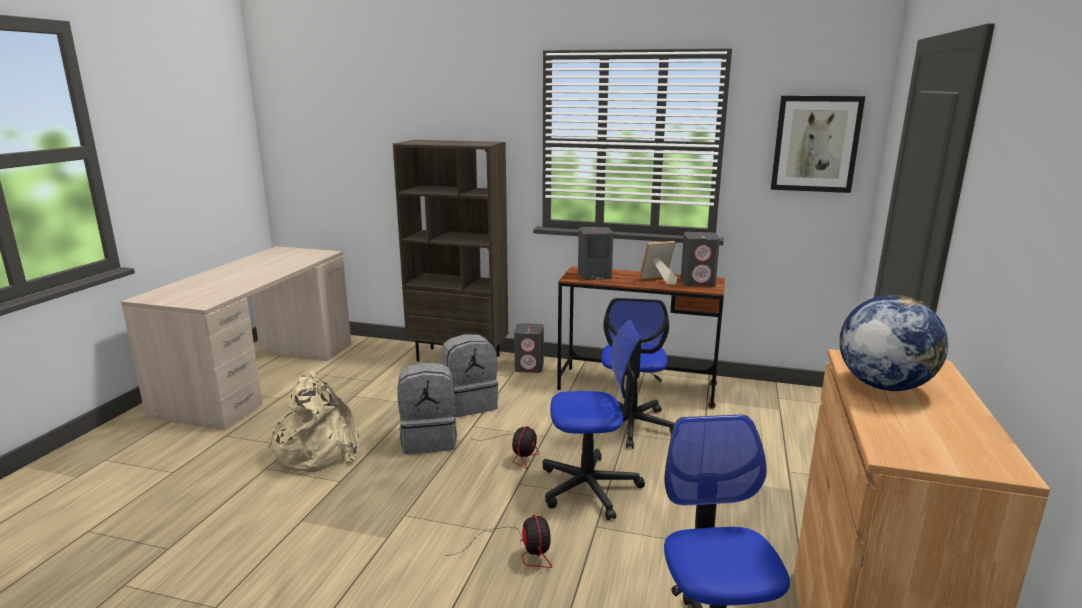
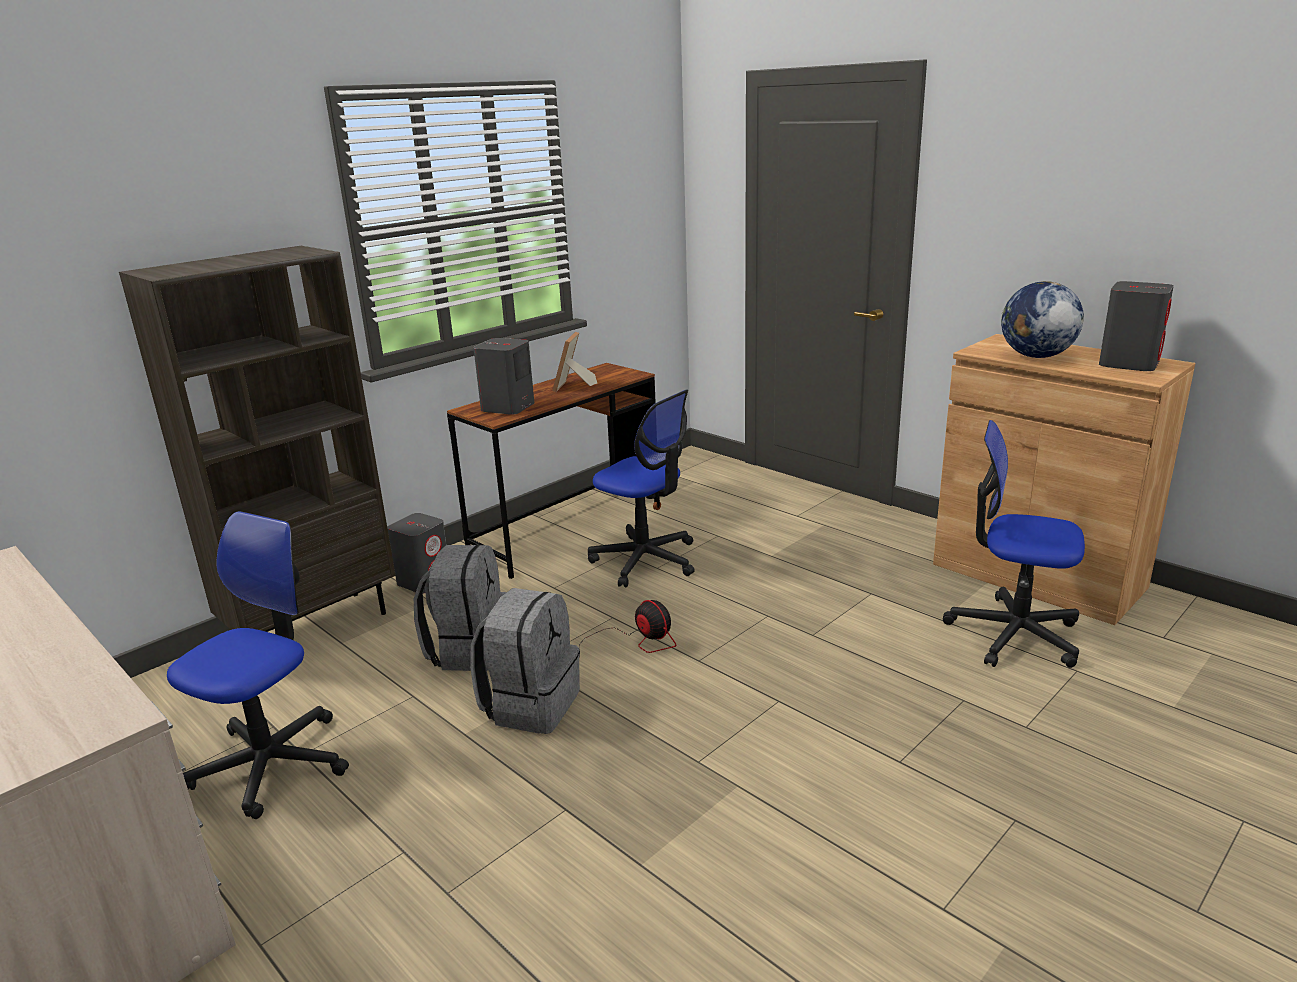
camera: 60 degrees left, 5 degrees up
beige backpack [268,371,359,472] -> none
fan [445,515,552,568] -> none
office chair [543,320,645,520] -> office chair moved to [167,511,349,819]
grey speaker [681,232,720,287] -> grey speaker moved to [1099,281,1174,371]
picture [771,96,865,193] -> none

